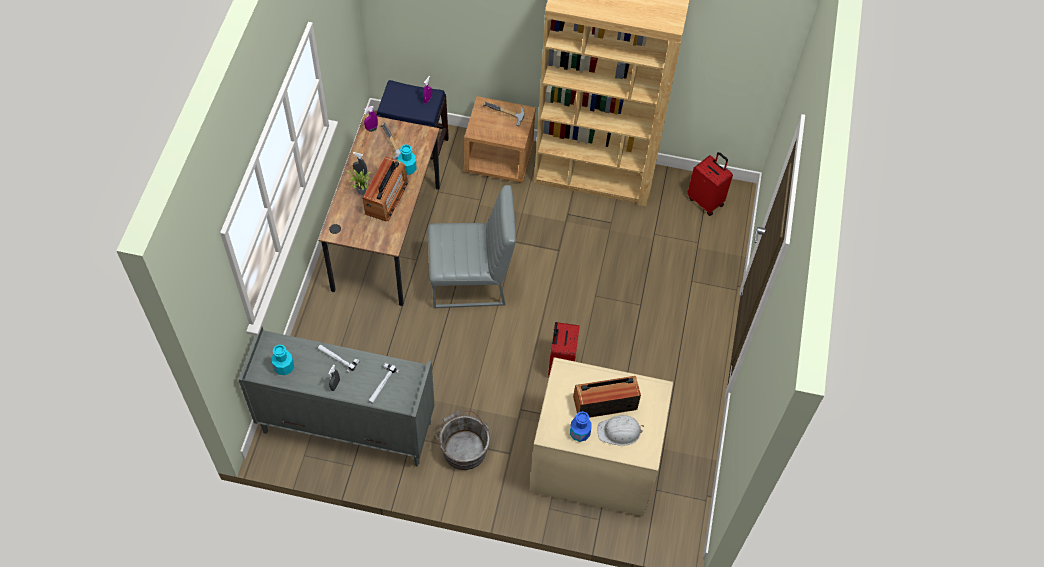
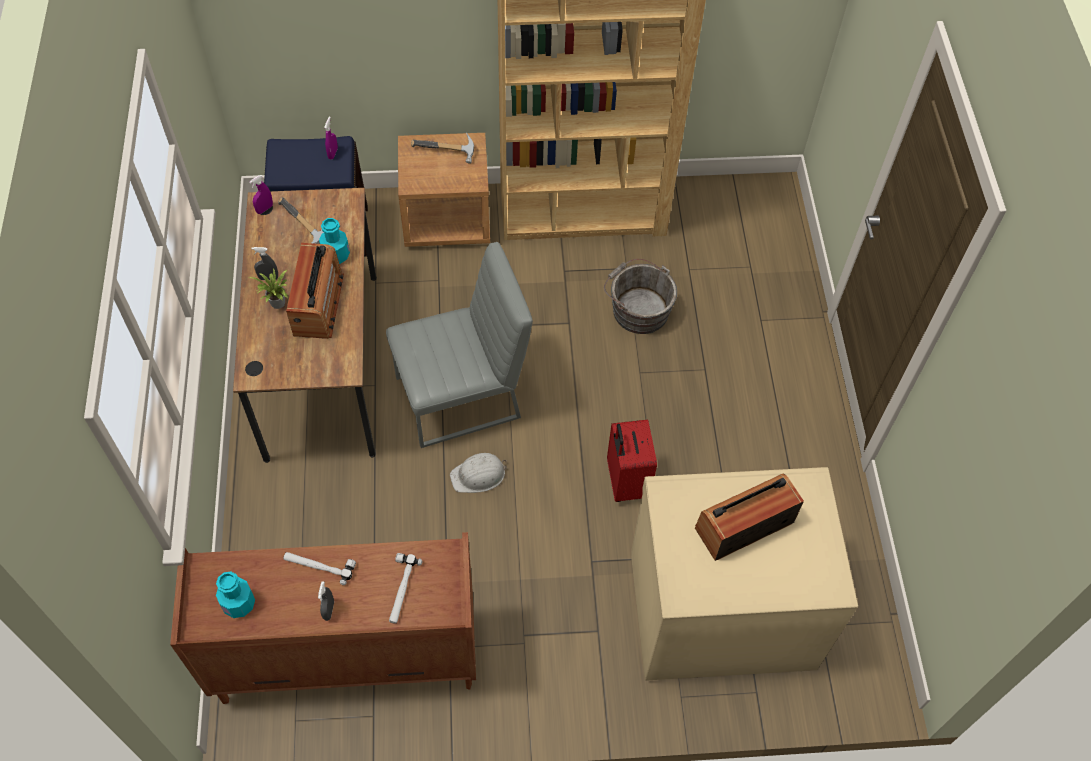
camera: 15 degrees left, 0 degrees up
grey cabinet [238,327,435,467] -> brown cabinet [170,532,476,704]
grey bucket [435,411,490,470] -> grey bucket moved to [604,259,677,334]
blue bottle [570,411,592,442] -> none
white hard hat [597,415,644,446] -> white hard hat moved to [450,453,507,493]
red suitcase [687,152,733,216] -> none

